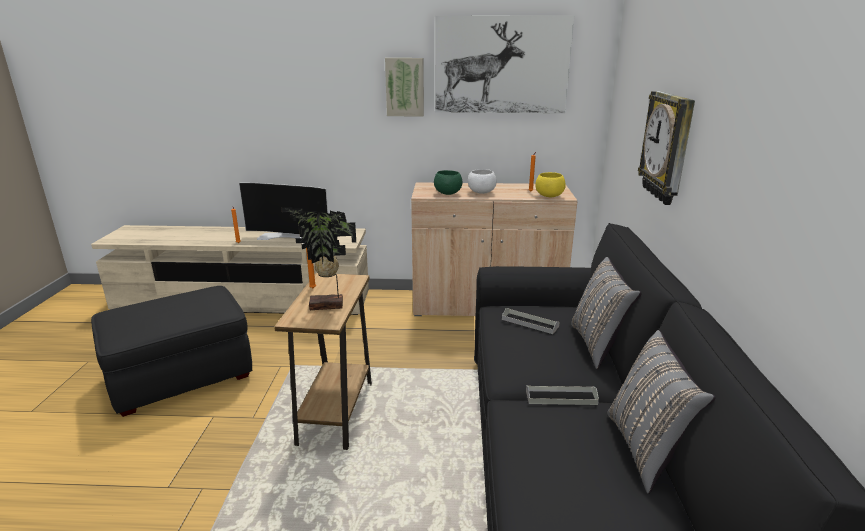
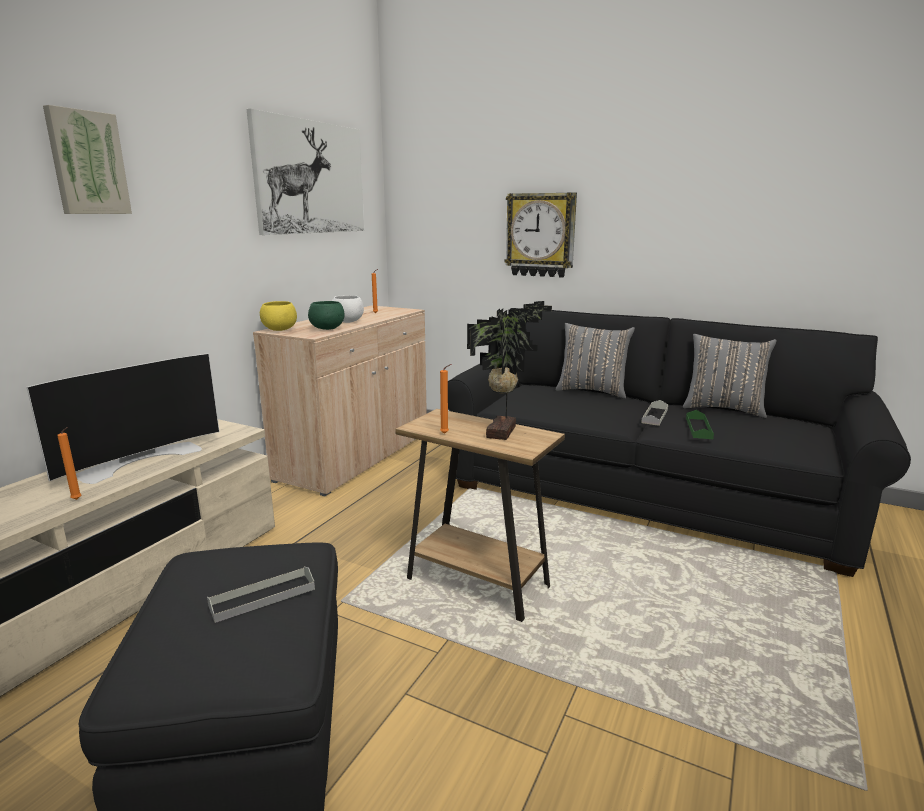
camera: 65 degrees left, 5 degrees down
picture [385,58,424,116] -> picture moved to [43,105,132,214]
grey tray [502,308,560,334] -> grey tray moved to [207,567,315,623]
yellow bowl [535,172,566,197] -> yellow bowl moved to [260,301,297,331]
none -> green tray [686,410,714,439]

